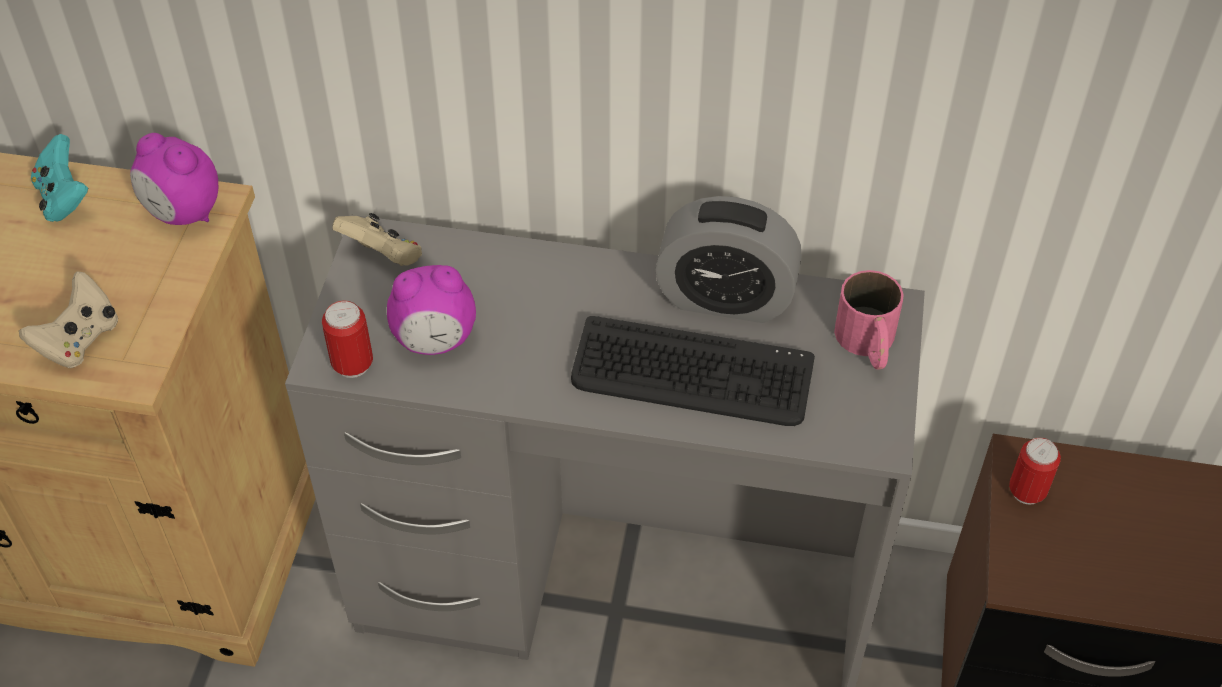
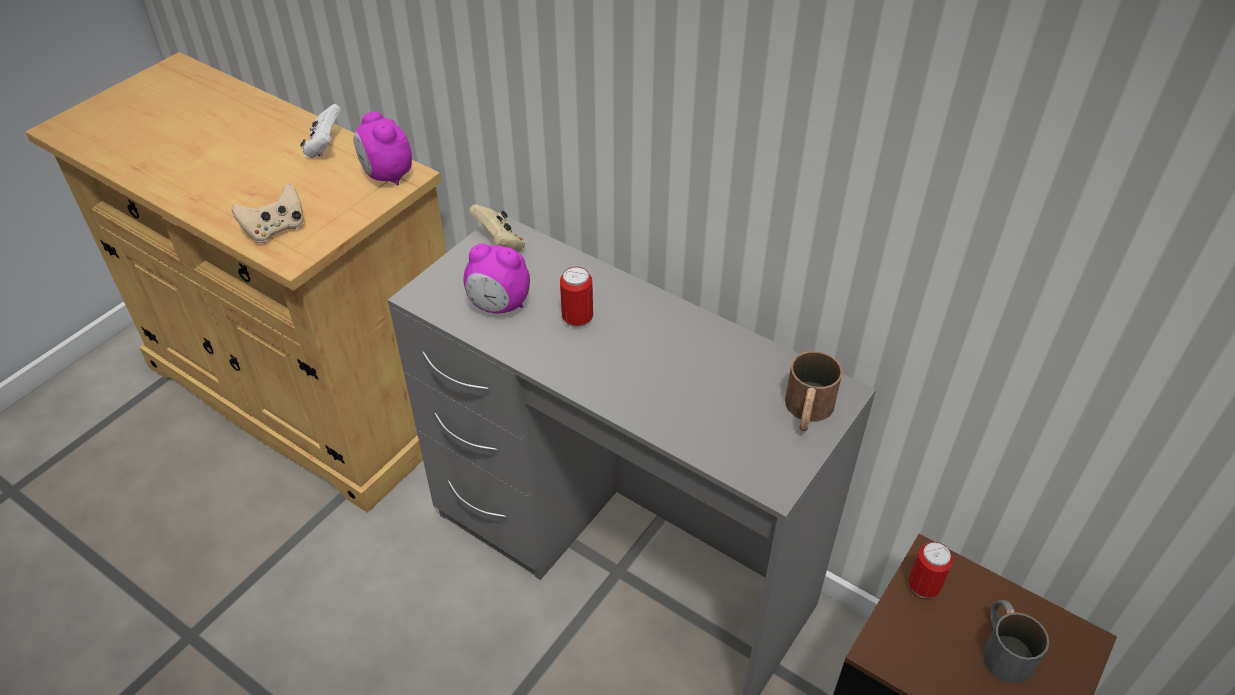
camera: 25 degrees right, 5 degrees down
turquoise game controller [31,134,88,222] -> white game controller [300,104,341,158]
can [322,300,373,378] -> can moved to [560,267,593,328]
keyboard [571,316,815,426] -> none
alarm clock [655,196,802,323] -> none
pink mug [834,270,904,370] -> brown mug [785,351,843,431]
none -> grey mug [983,600,1049,684]

